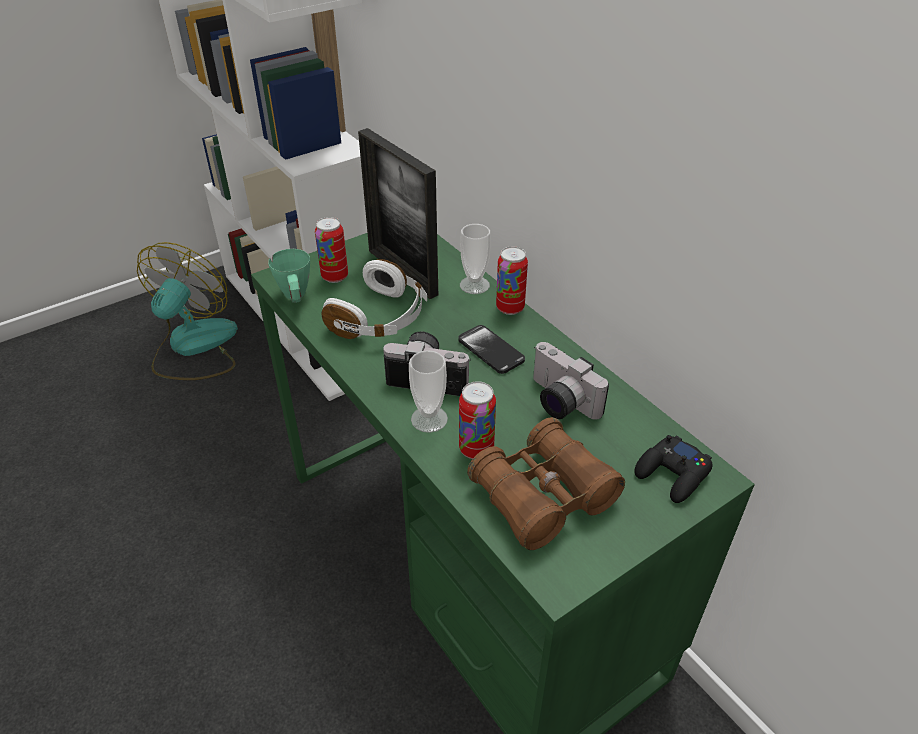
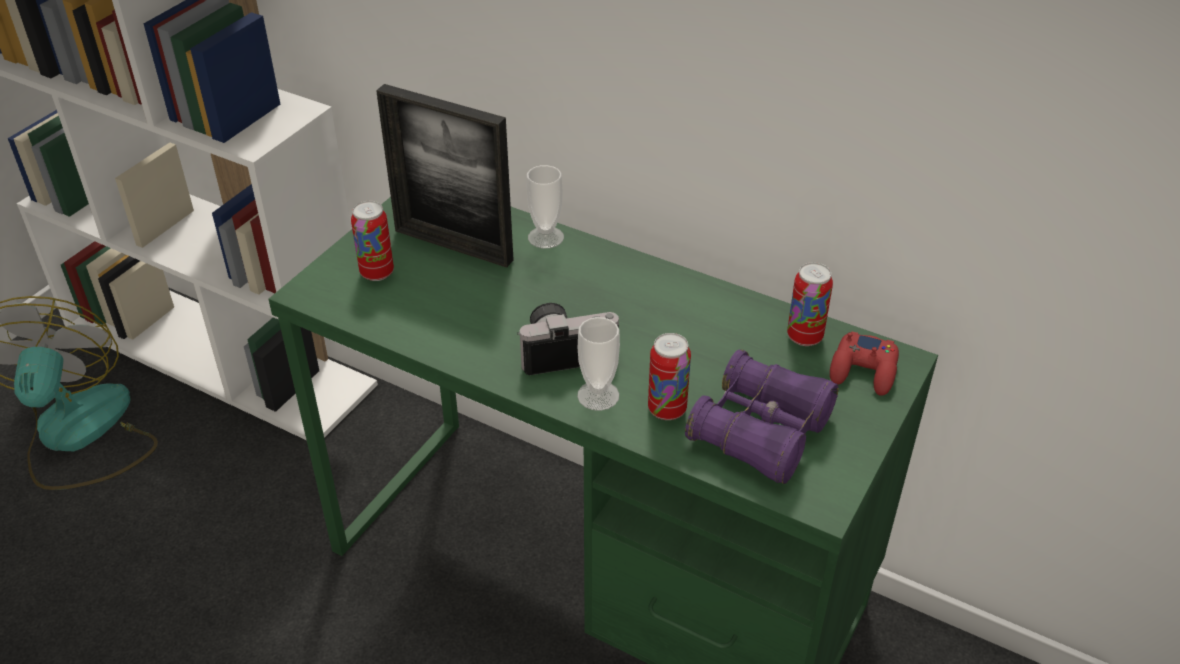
camera: 25 degrees left, 0 degrees up
green mug [268,249,310,303] -> none
white headphones [321,259,427,339] -> none
phone [458,325,525,374] -> none
brown binoculars [467,417,625,550] -> purple binoculars [685,349,839,484]
can [496,246,528,315] -> can moved to [787,262,833,346]
camera [533,342,609,420] -> none
black game controller [634,435,713,503] -> red game controller [830,331,899,396]

